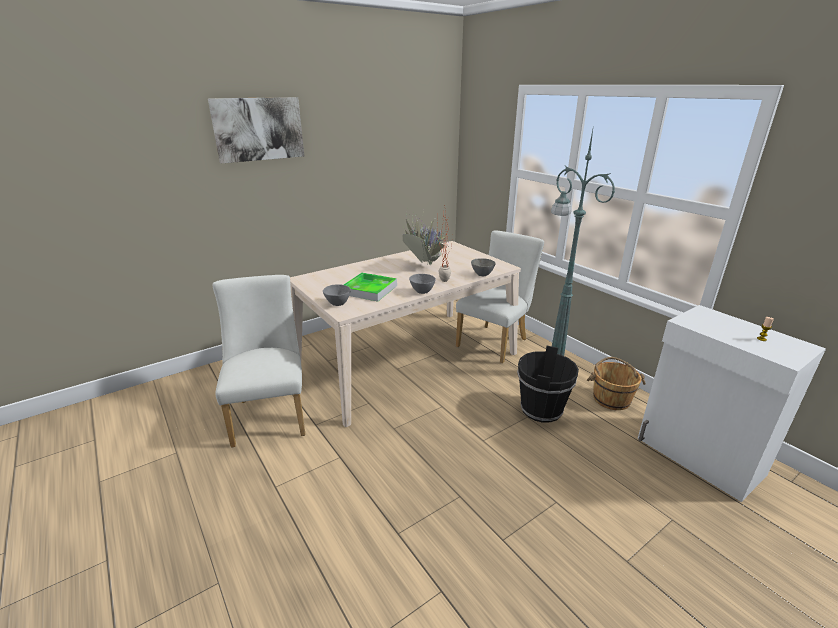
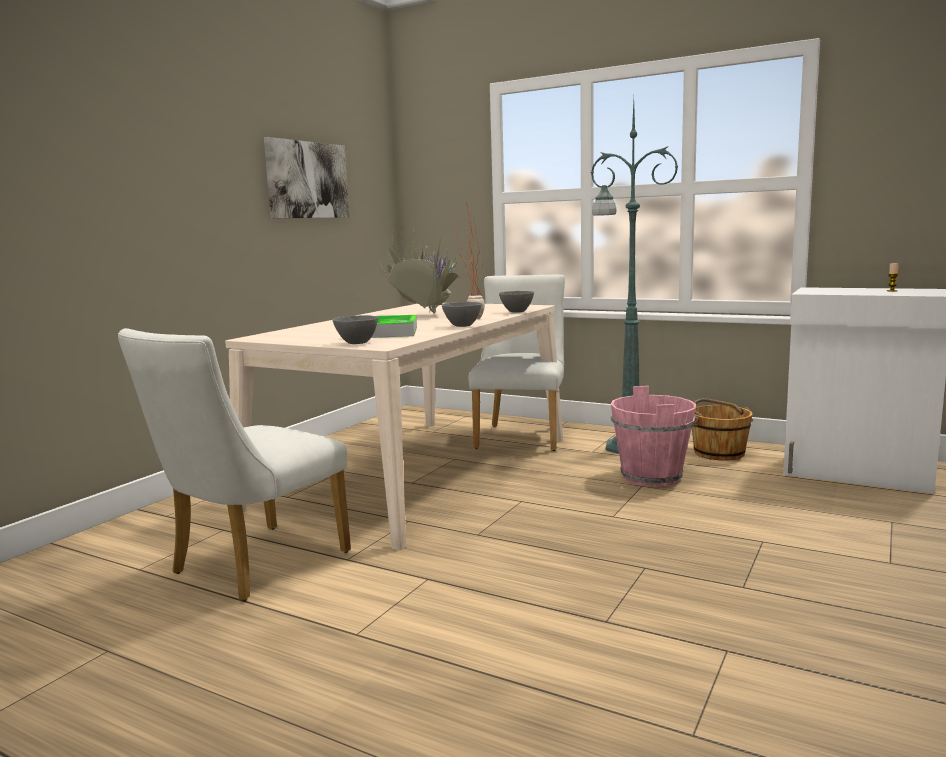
camera: 25 degrees left, 15 degrees down
picture [208,97,304,163] -> picture moved to [264,137,349,218]
white chair [213,275,305,448] -> white chair turned 105 degrees counterclockwise [118,328,351,601]
black bucket [517,346,579,423] -> pink bucket [611,386,696,487]

